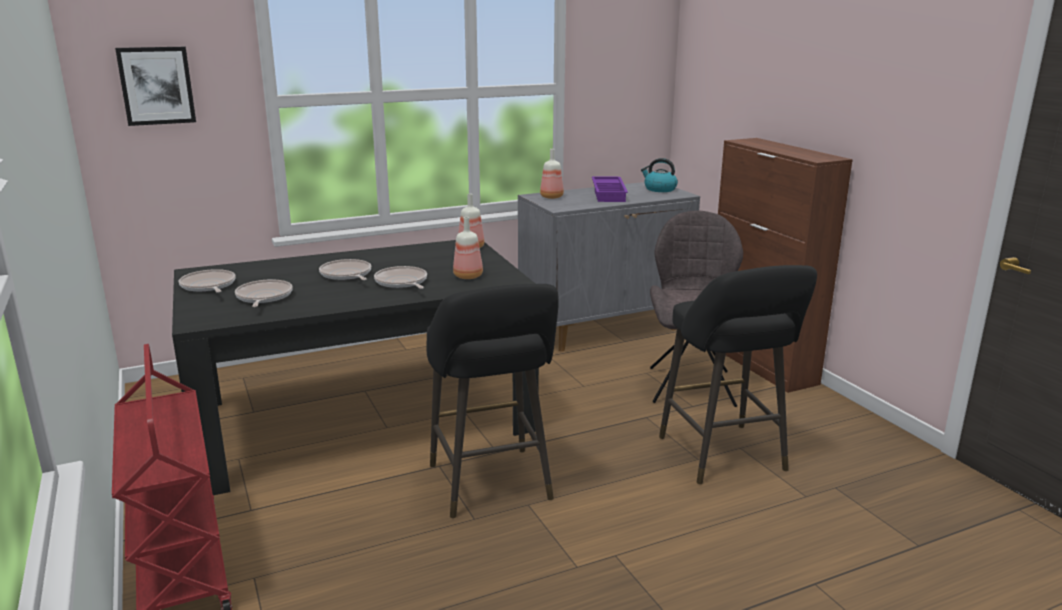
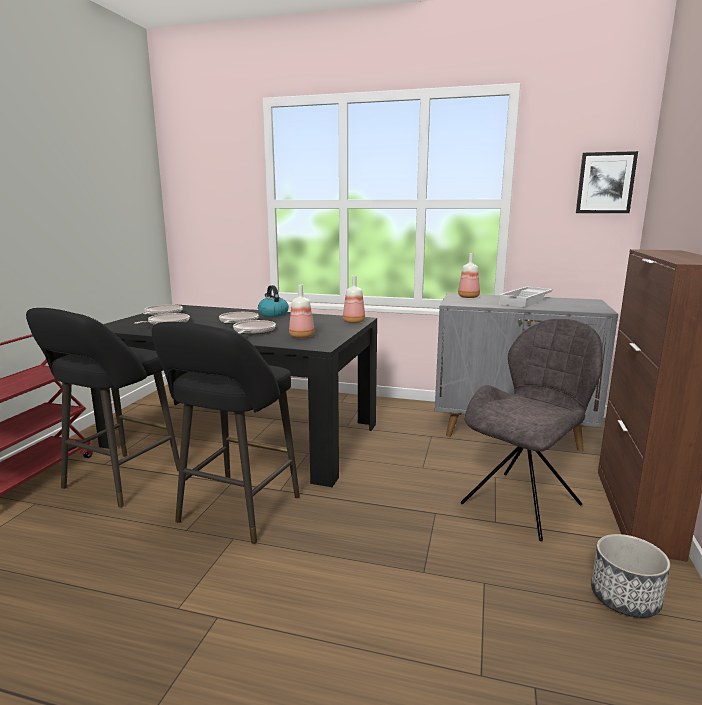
camera: 40 degrees right, 5 degrees down
picture [115,47,196,126] -> picture moved to [576,151,638,213]
purple tray [592,177,628,202] -> white tray [498,286,554,307]
kettle [641,158,678,192] -> kettle moved to [258,285,289,317]
black stool [659,265,817,484] -> black stool moved to [26,308,180,507]
none -> planter [591,534,670,618]

